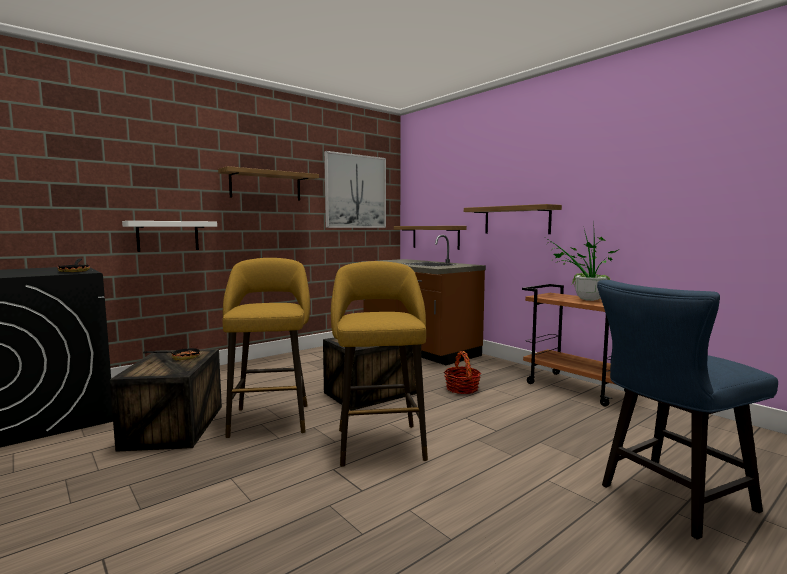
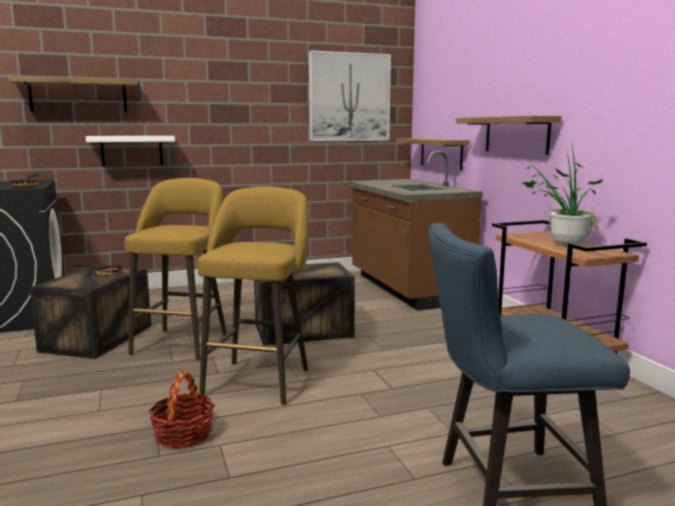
camera: 20 degrees right, 5 degrees up
shelf [218,166,319,201] -> shelf moved to [8,76,138,112]
basket [444,351,481,394] -> basket moved to [149,370,215,448]

